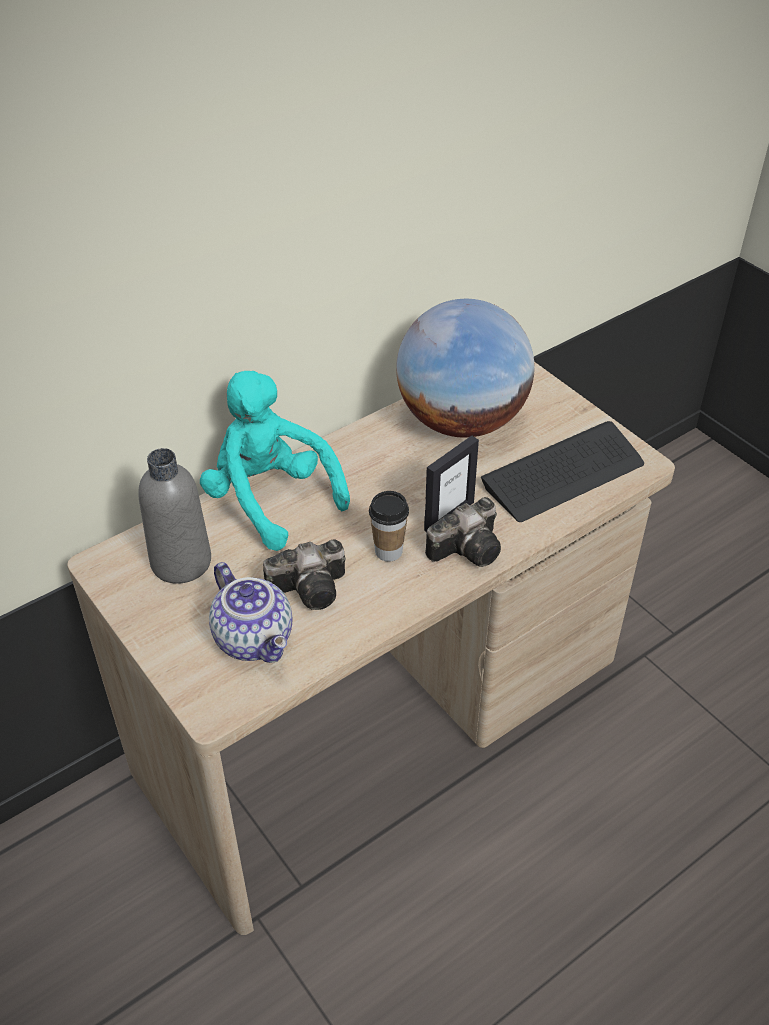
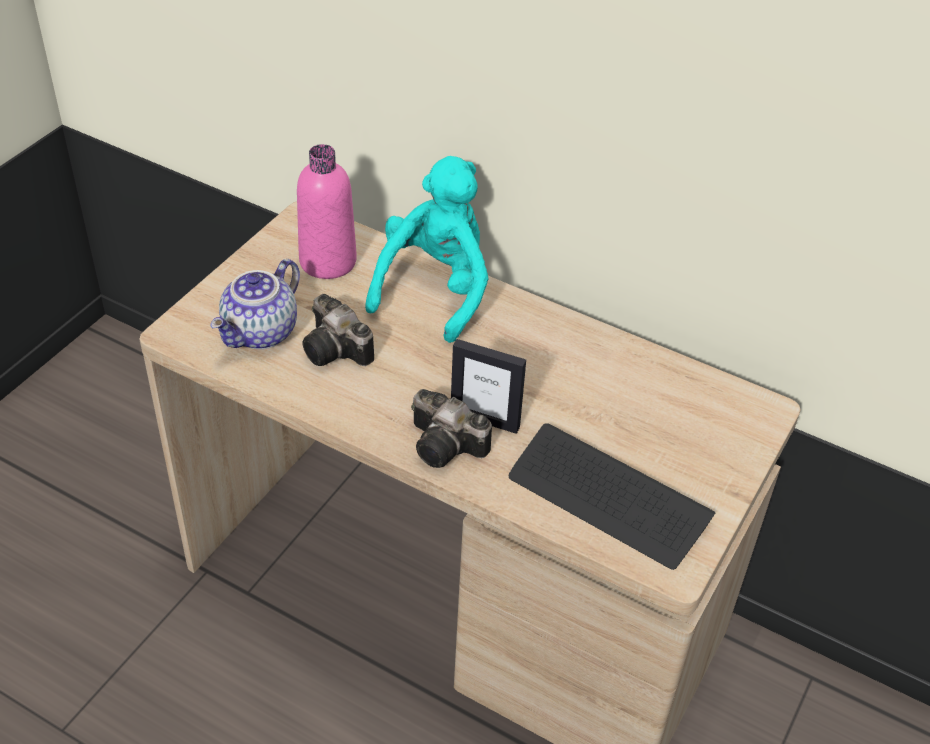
camera: 65 degrees right, 0 degrees up
grey bottle [138,448,211,584] -> pink bottle [297,144,357,279]
cup [369,491,409,561] -> none
globe [396,299,534,438] -> none

